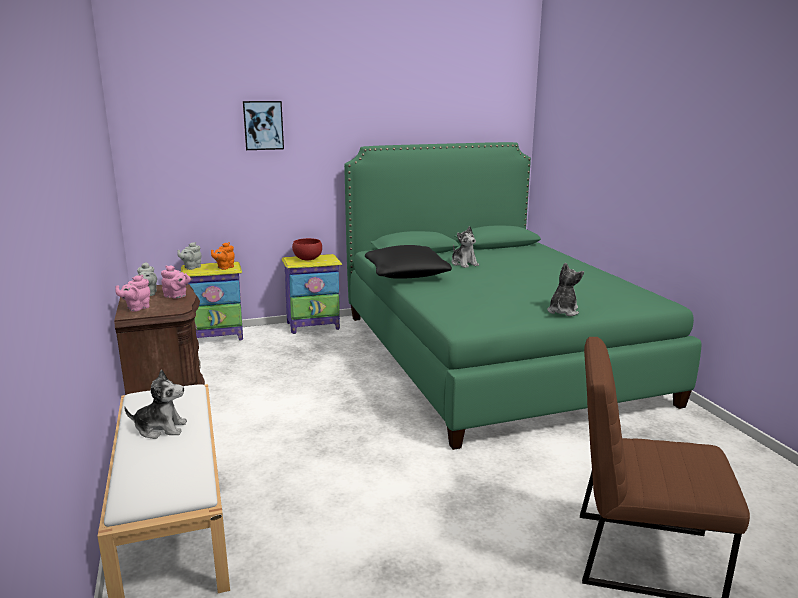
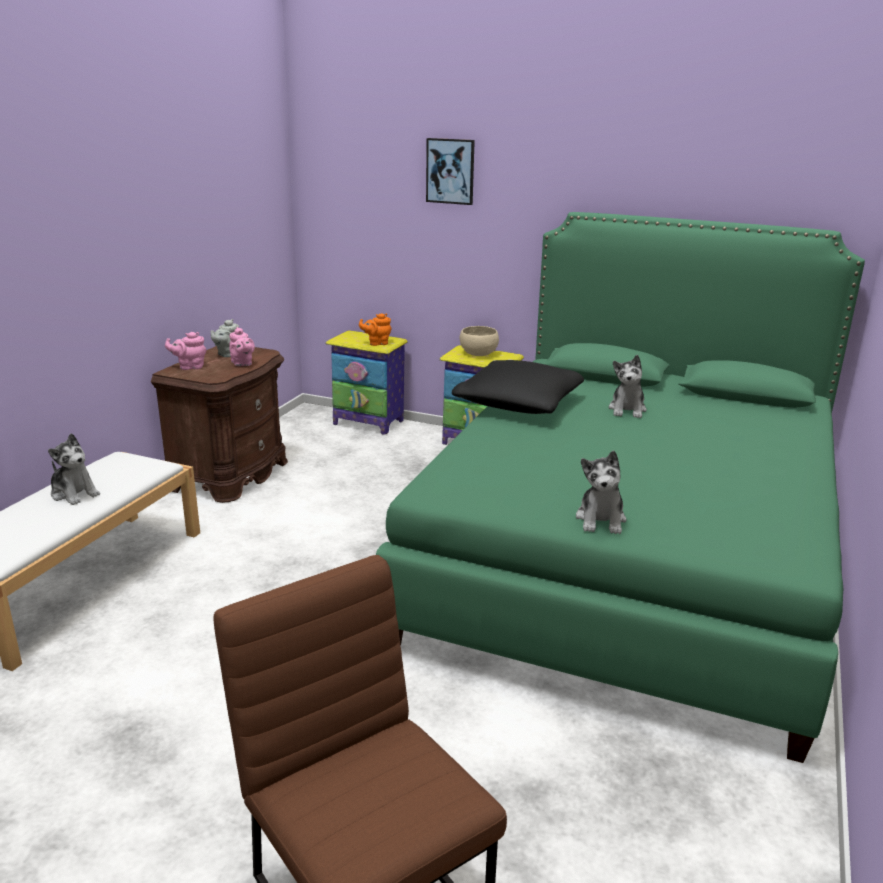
camera: 40 degrees right, 5 degrees up
grey teapot [177,242,201,270] -> none
red bowl [292,238,322,260] -> beige bowl [460,326,499,356]
plush toy [547,262,584,316] -> plush toy turned 120 degrees clockwise [576,451,627,534]

